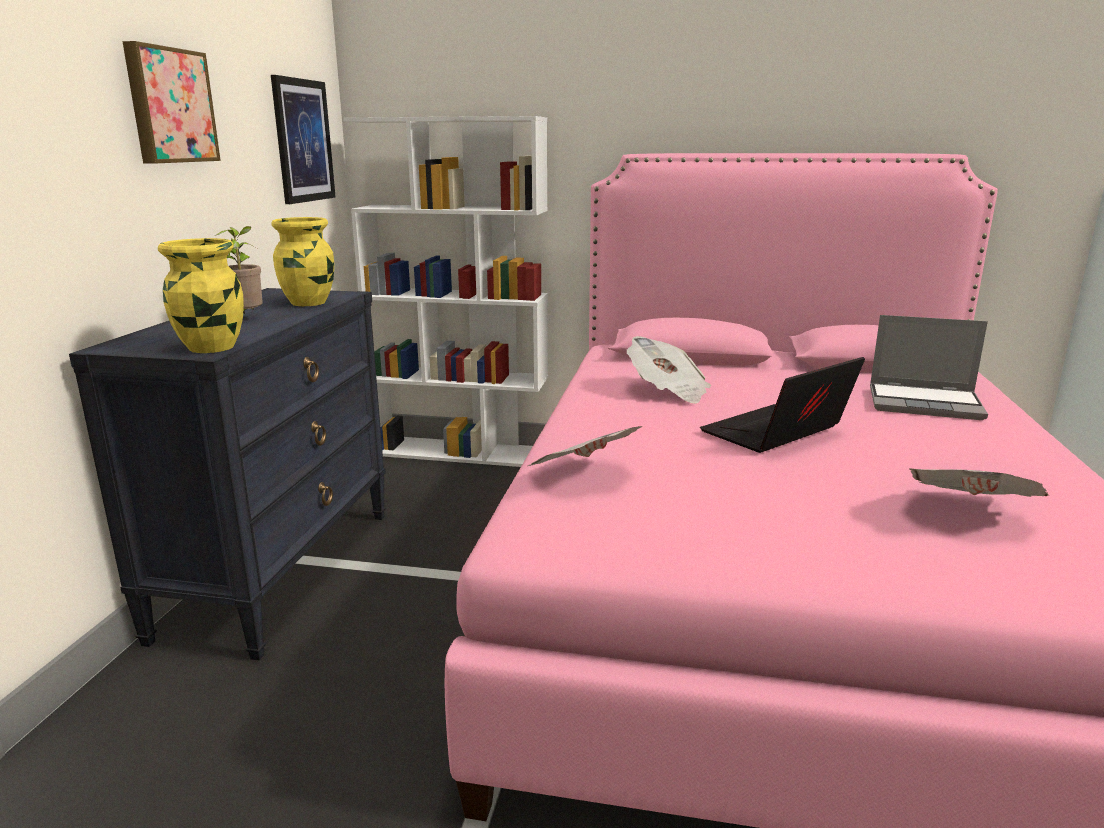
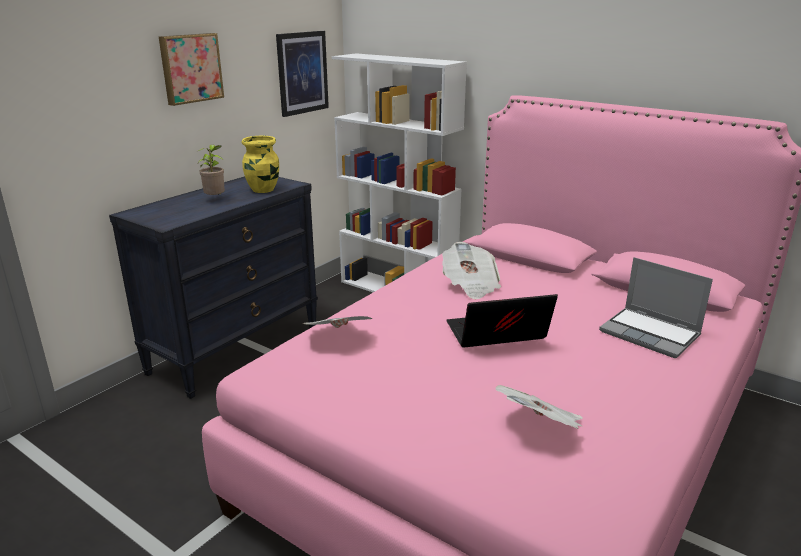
camera: 25 degrees right, 5 degrees up
yellow vase [158,238,244,353] -> none

